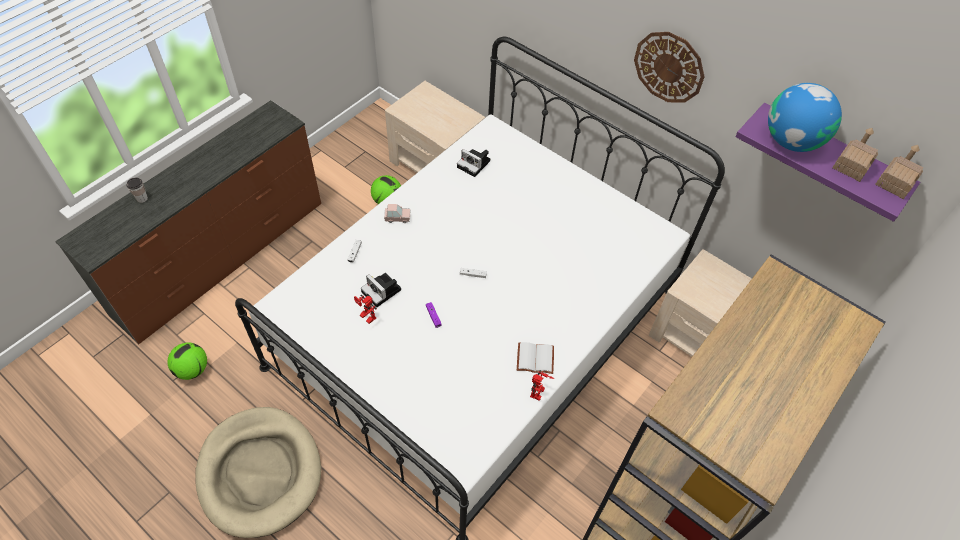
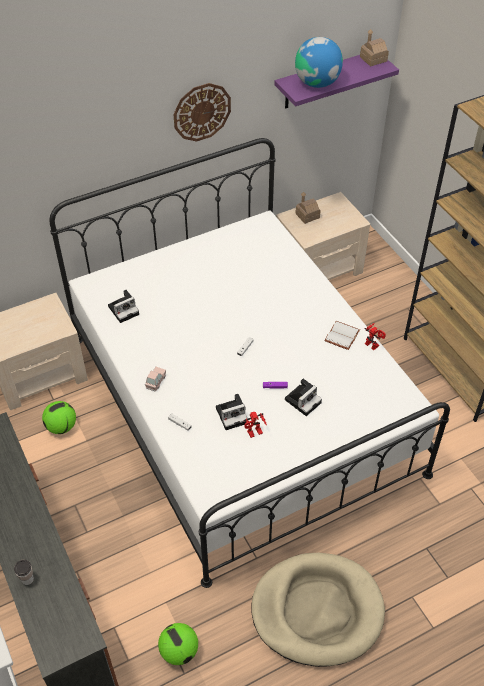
camera: 65 degrees left, 5 degrees down
toy house [832,128,878,182] -> toy house moved to [295,192,321,224]
none -> camera [285,379,322,416]

